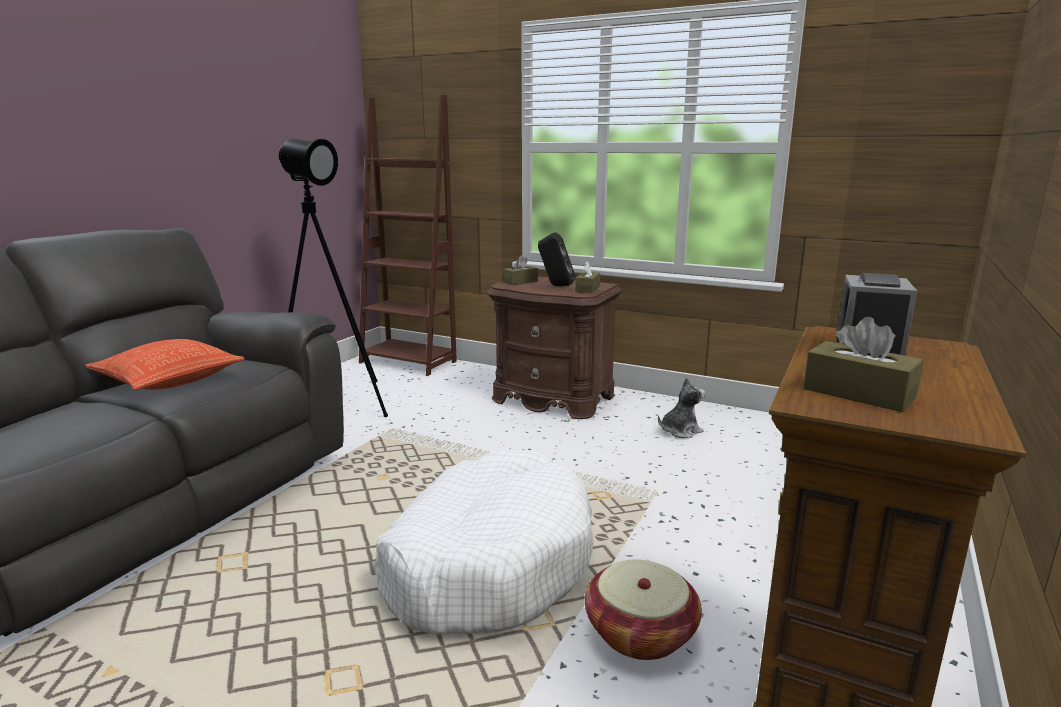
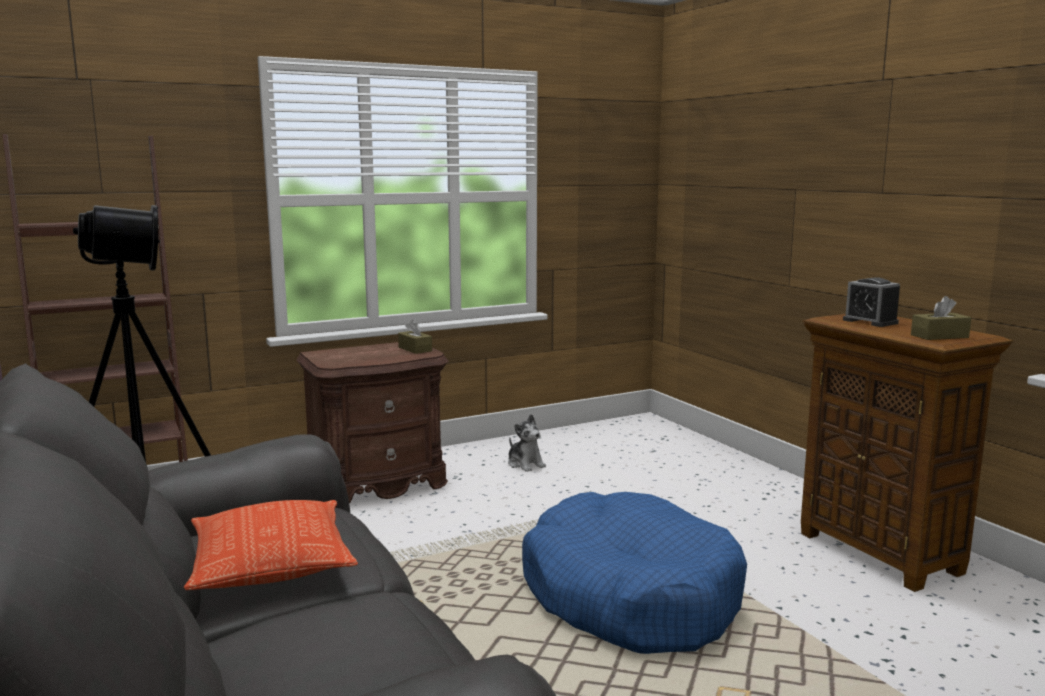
camera: 55 degrees left, 5 degrees down
white dog bed [374,450,594,635] -> blue dog bed [522,492,747,654]
brown tissue box [503,255,538,285] -> none
black speaker [538,232,575,286] -> none
basket [585,559,702,660] -> none
plush toy [658,377,706,438] -> plush toy turned 135 degrees clockwise [508,414,546,472]

